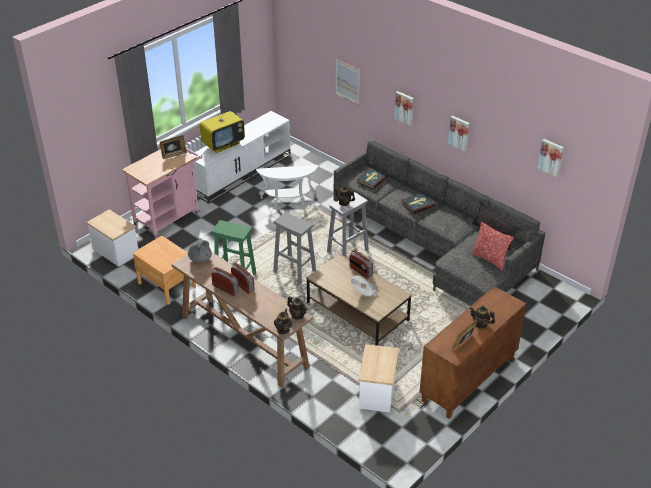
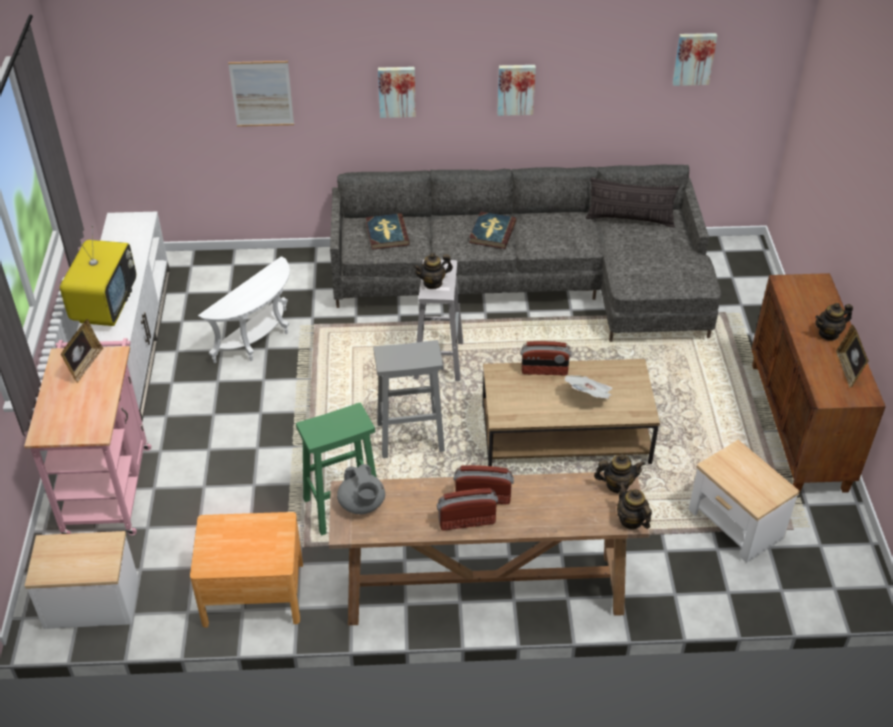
camera: 45 degrees left, 5 degrees up
pillow [471,222,514,270] -> none

